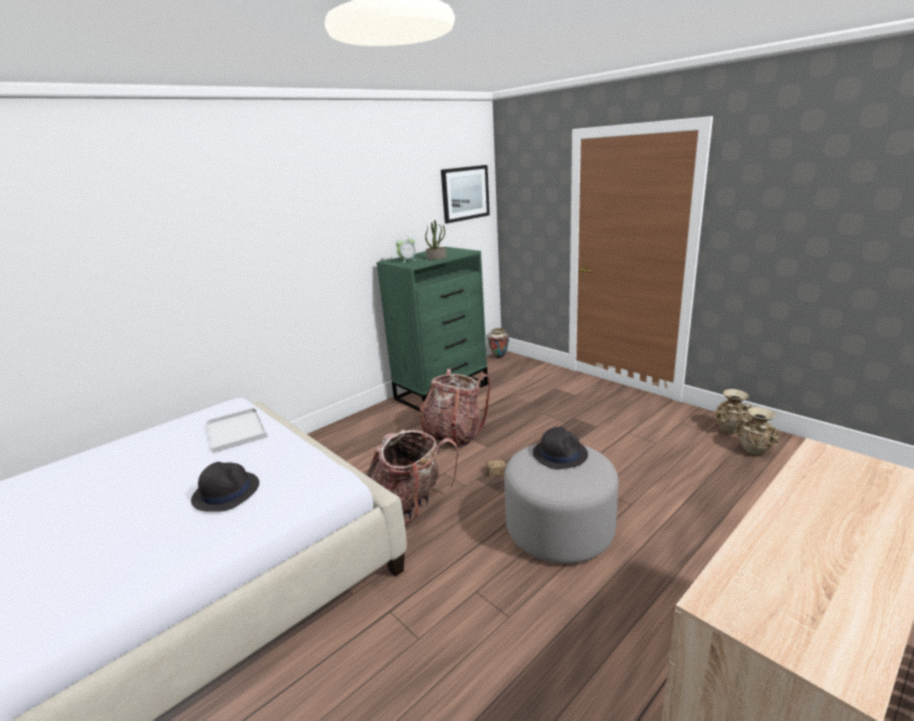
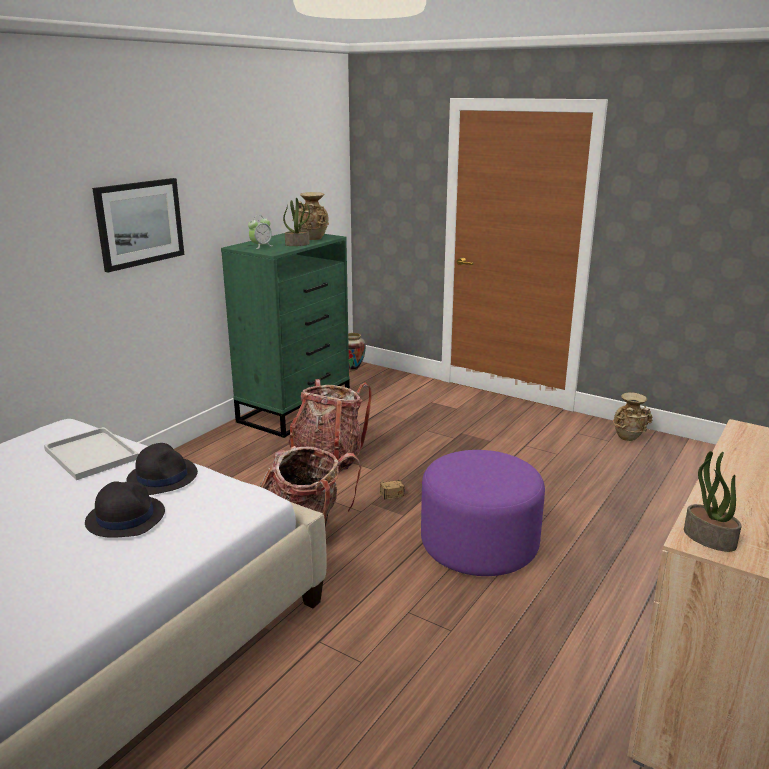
camera: 15 degrees left, 0 degrees up
picture [441,165,490,223] -> picture moved to [92,178,184,272]
grey ottoman [504,444,619,564] -> purple ottoman [421,450,545,576]
black hat [533,427,588,469] -> black hat moved to [126,443,198,495]
beige vase [734,407,780,455] -> beige vase moved to [298,192,329,240]
none -> potted plant [684,451,742,552]

